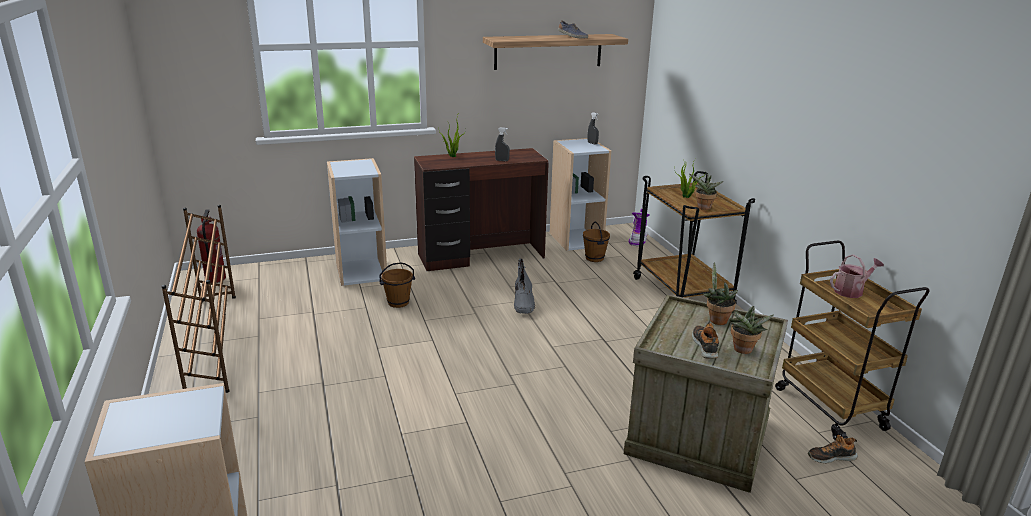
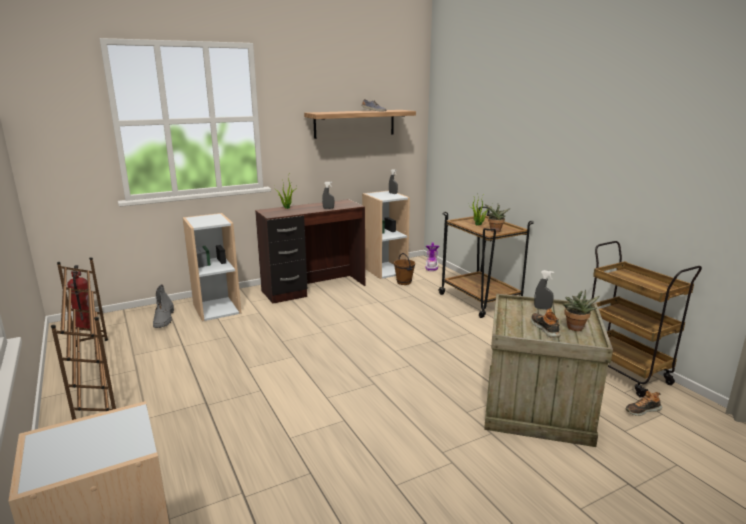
camera: 10 degrees left, 5 degrees down
brown bucket [379,262,415,308] -> none
grey boot [514,258,535,314] -> grey boot moved to [153,284,174,328]
potted plant [703,262,738,325] -> grey spray bottle [534,270,554,310]
watering can [830,254,884,298] -> none

